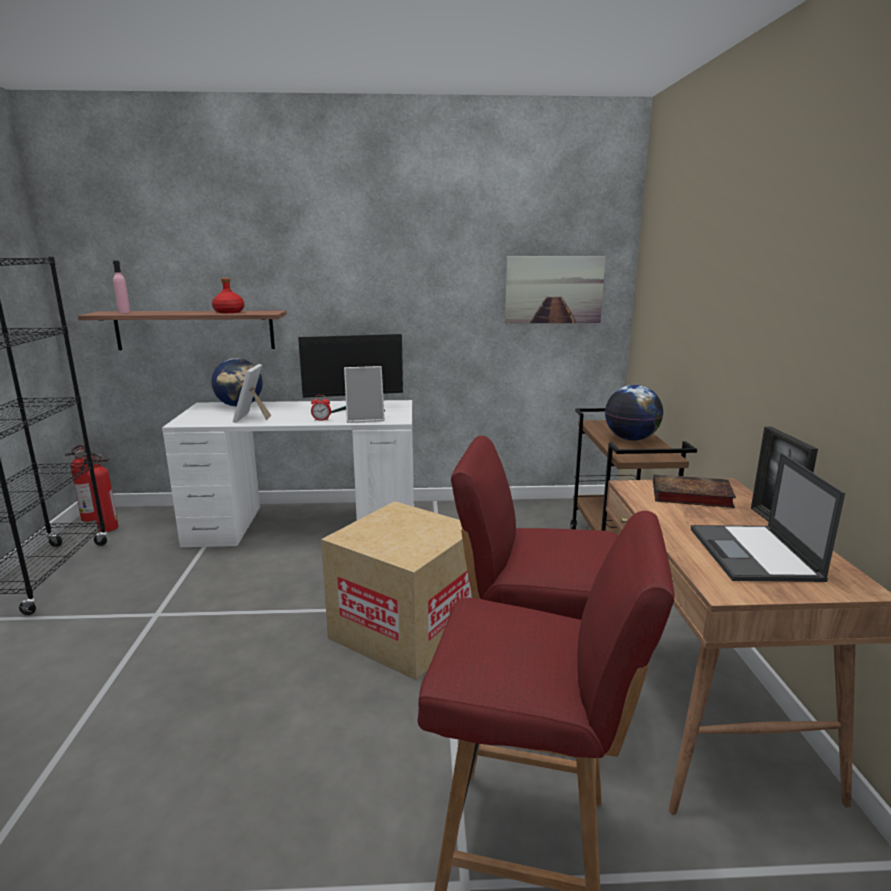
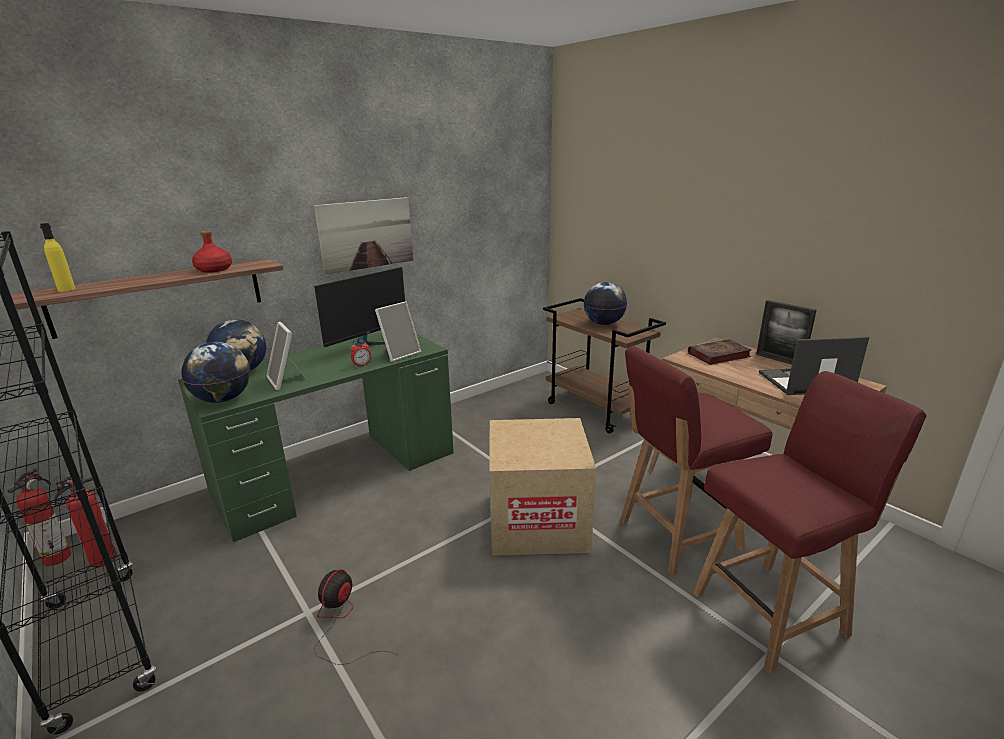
camera: 35 degrees left, 5 degrees up
pink bottle [113,261,130,313] -> yellow bottle [40,223,76,292]
white desk [162,400,414,547] -> green desk [178,332,454,542]
picture [505,256,606,324] -> picture moved to [314,197,413,275]
laptop [691,453,845,582] -> laptop turned 120 degrees clockwise [759,337,869,395]
none -> globe [181,342,250,403]
none -> fan [314,569,399,665]

